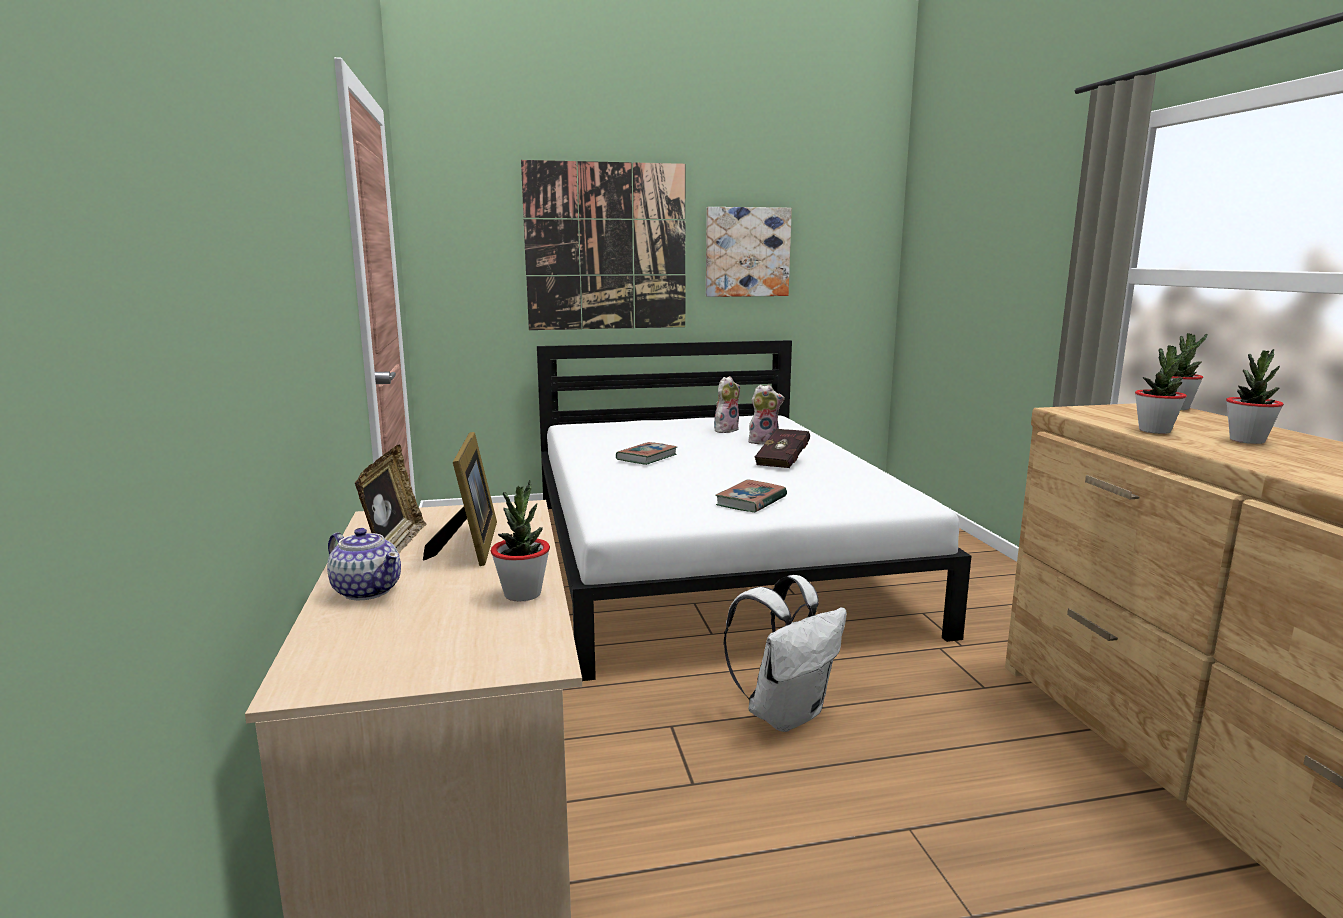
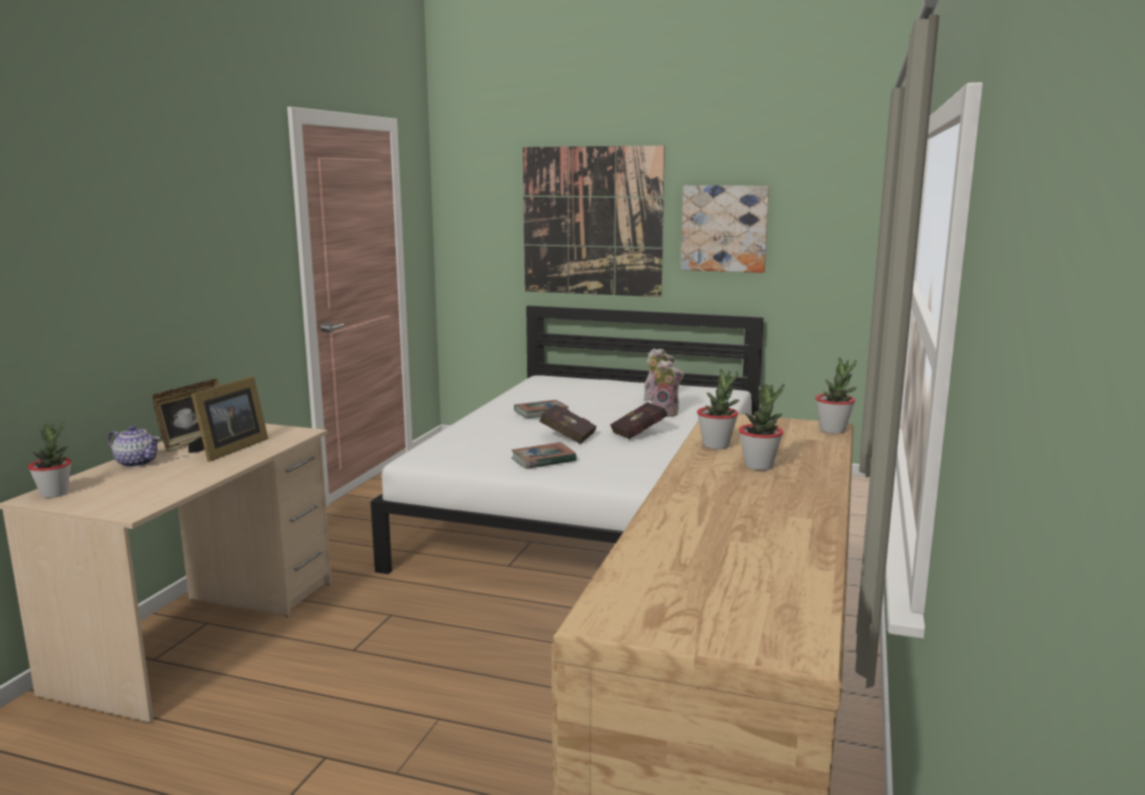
camera: 30 degrees right, 0 degrees up
teapot [327,528,401,600] -> teapot turned 45 degrees counterclockwise [108,425,160,468]
potted plant [491,480,550,601] -> potted plant moved to [28,421,72,498]
white backpack [723,575,847,732] -> none
none -> red book [539,404,596,444]

